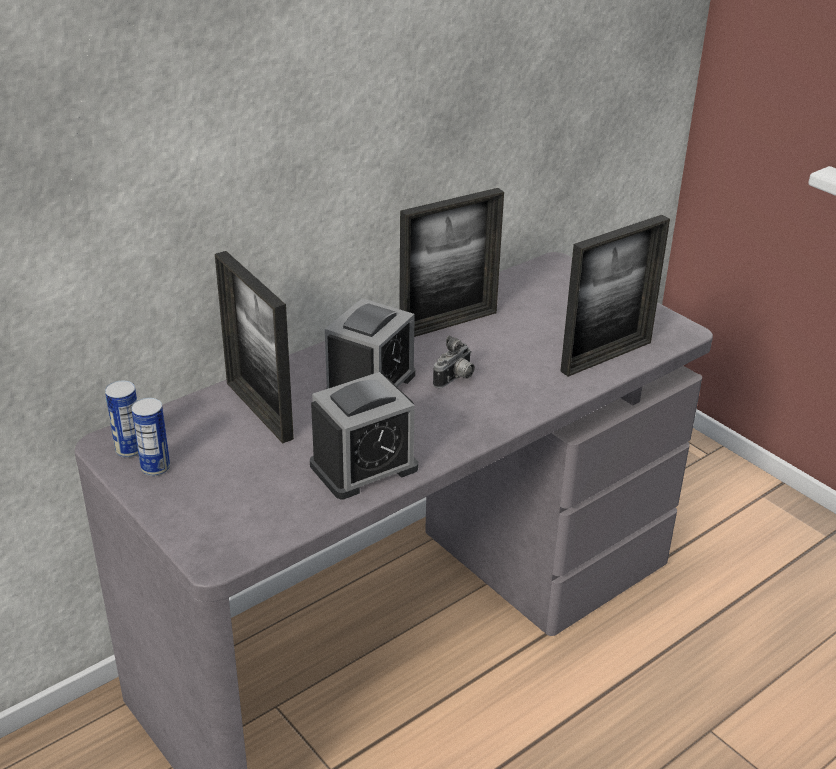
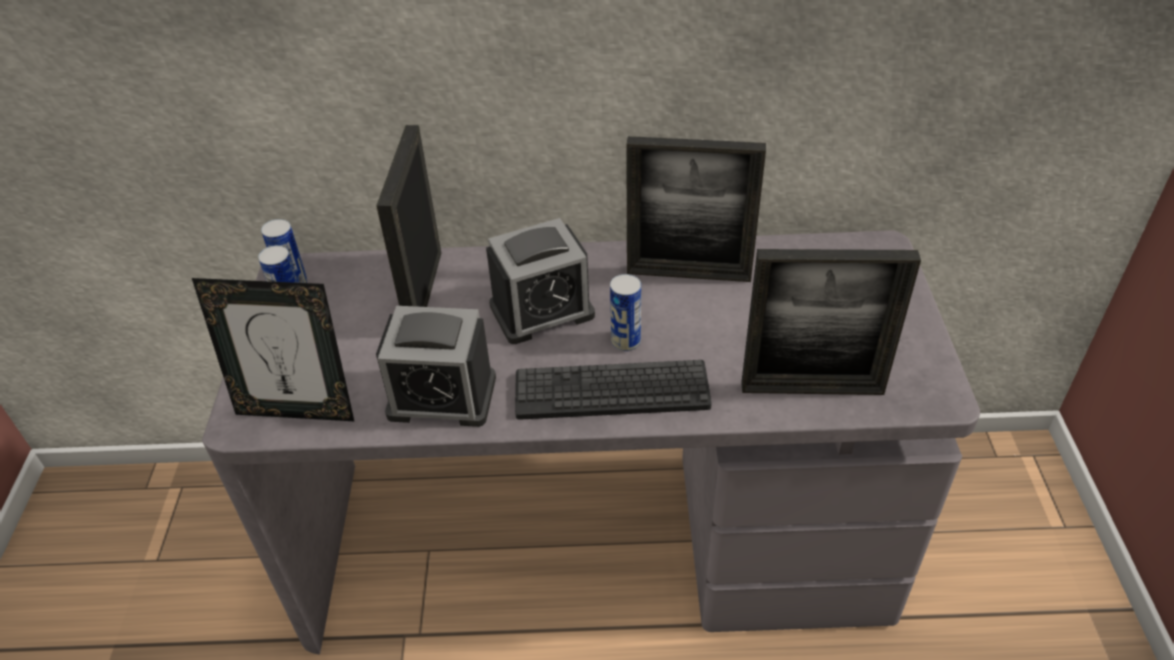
camera: 40 degrees right, 10 degrees up
camera [433,336,475,388] -> can [610,274,641,351]
none -> picture frame [192,278,354,421]
none -> keyboard [515,360,712,420]

